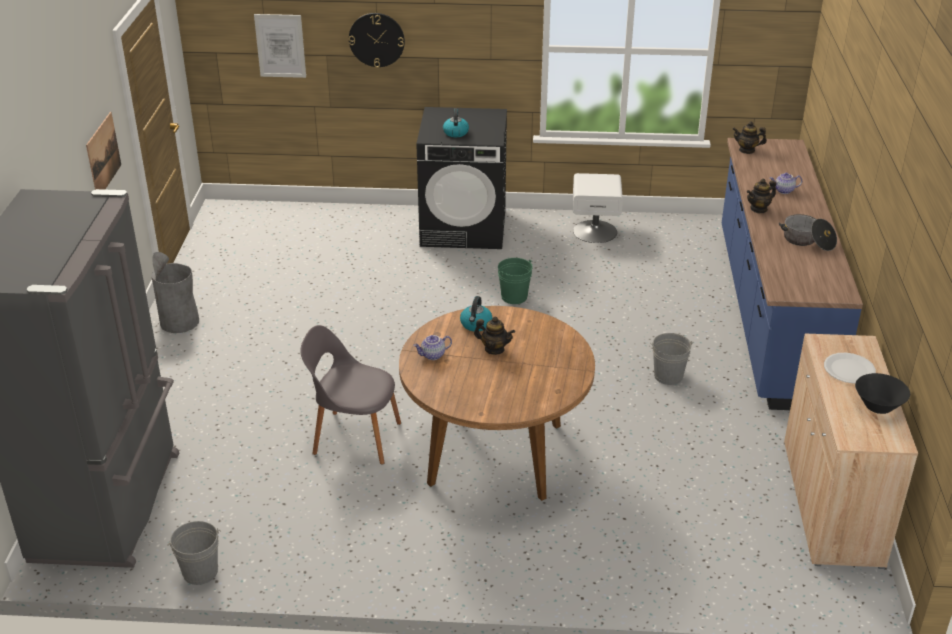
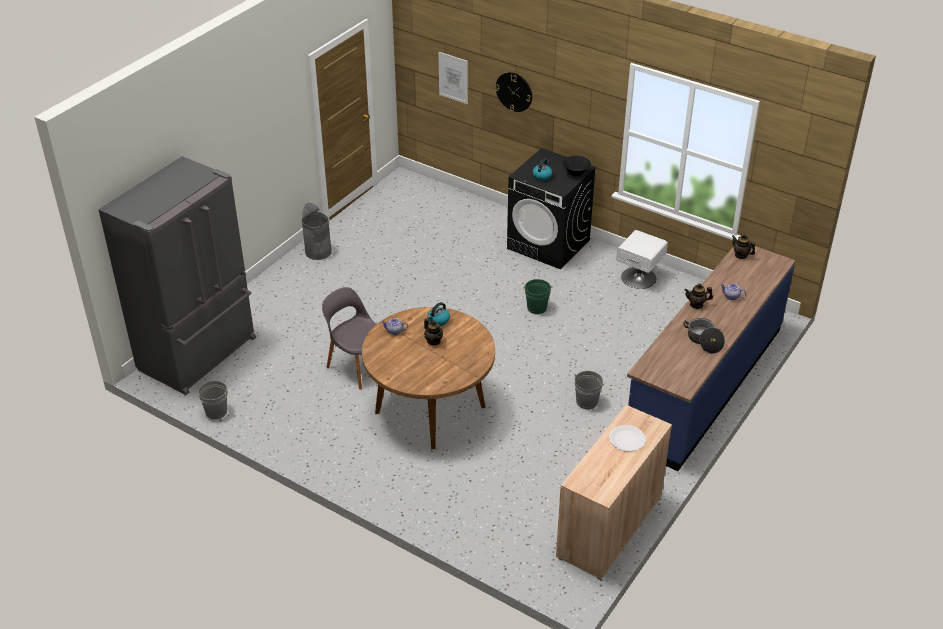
camera: 30 degrees right, 5 degrees up
picture [86,112,121,190] -> none
black bowl [855,373,910,414] -> black bowl moved to [563,156,591,176]

